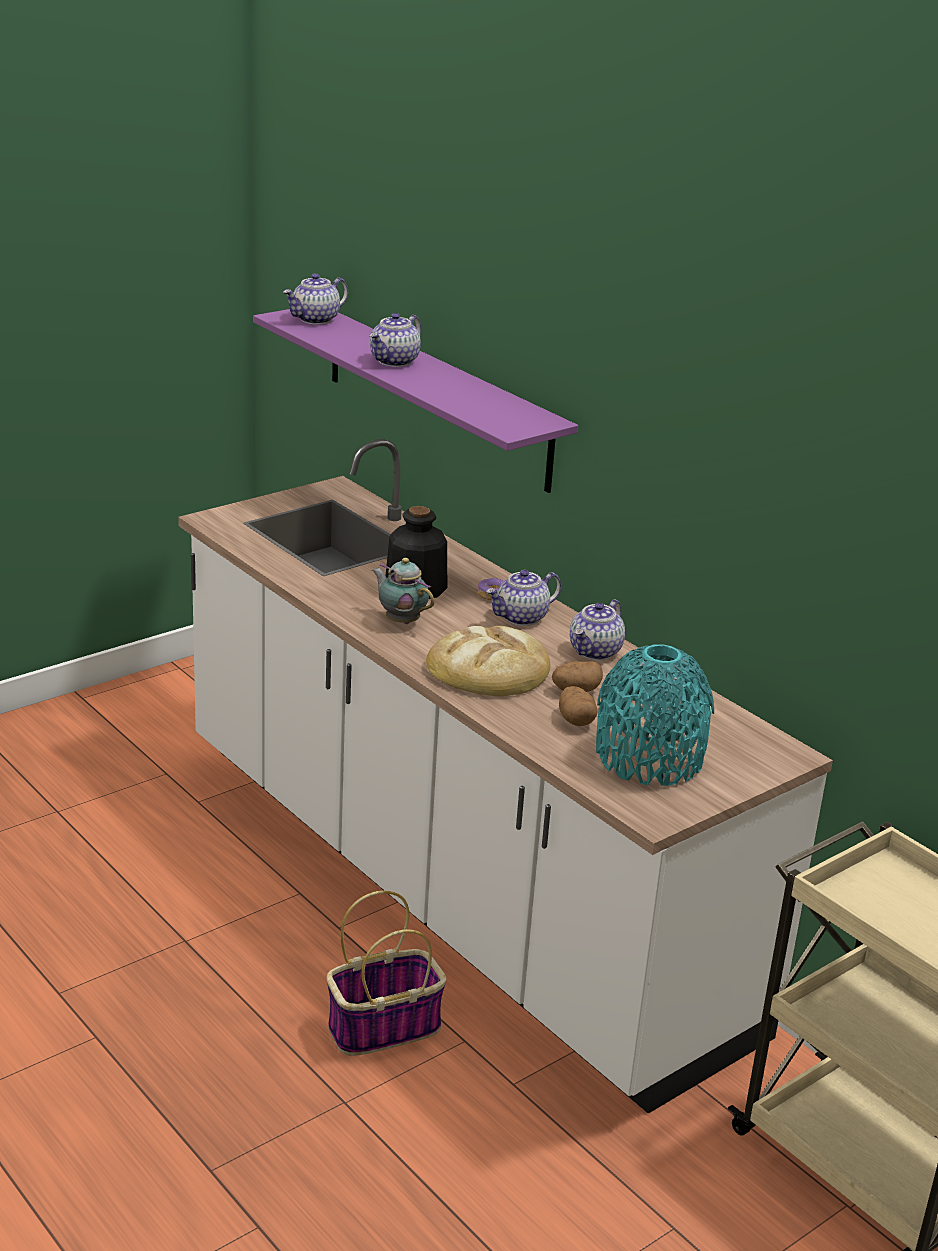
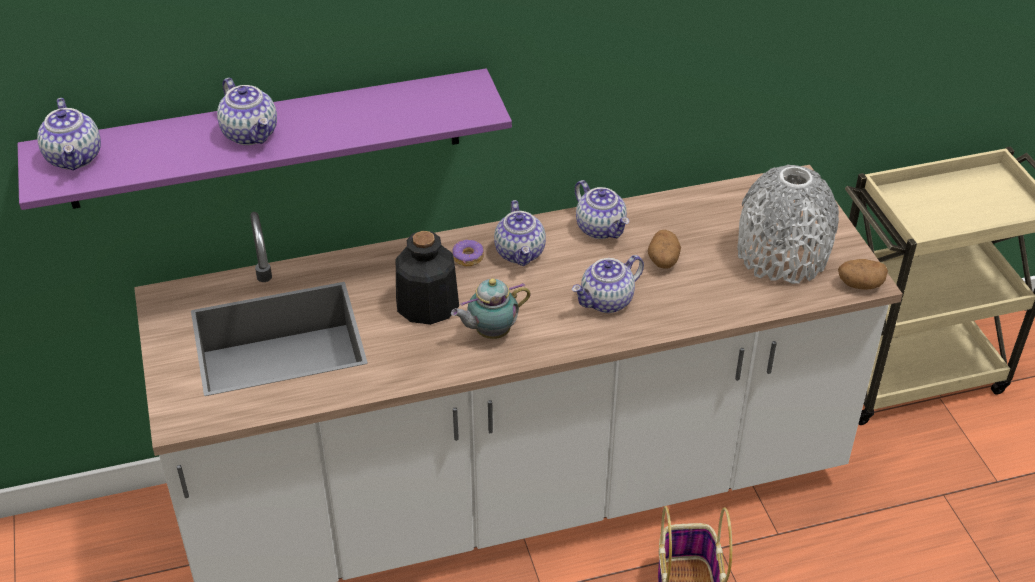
camera: 65 degrees left, 15 degrees up
bread [426,626,550,696] -> teapot [572,255,644,313]
potato [559,686,597,726] -> potato moved to [838,259,888,290]
turquoise vase [596,644,714,786] -> grey vase [737,165,839,284]

